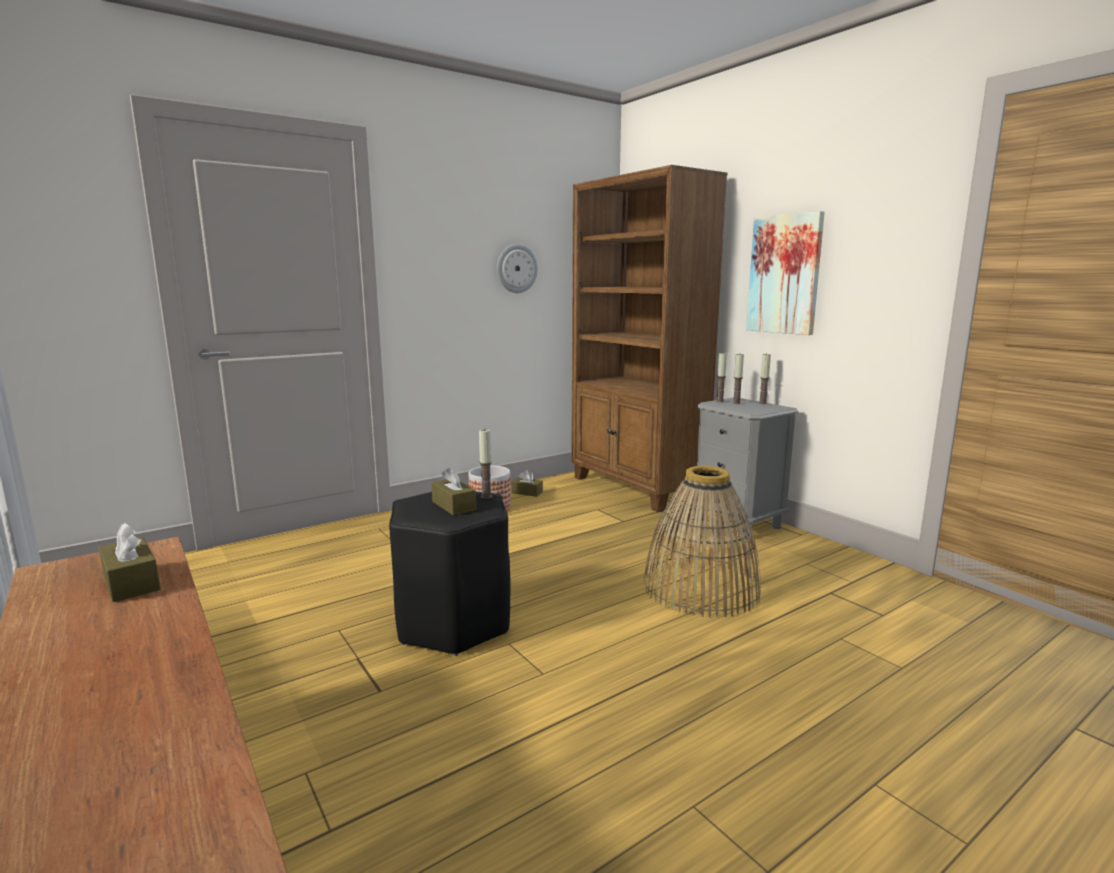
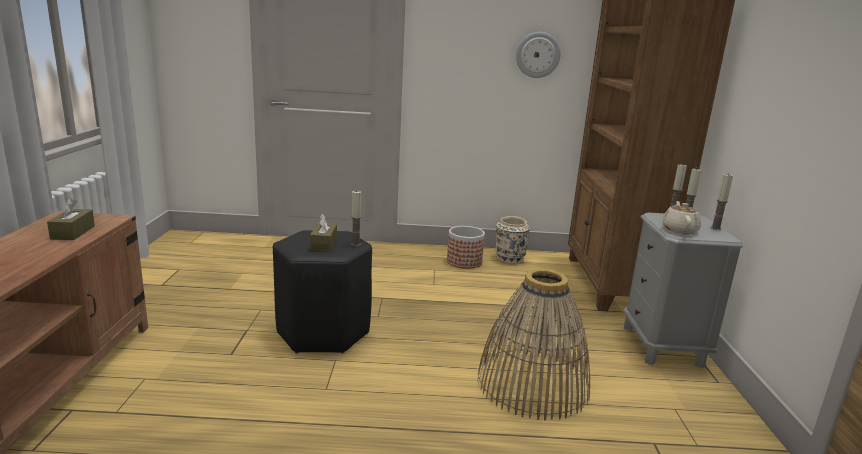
camera: 35 degrees right, 5 degrees up
brown tissue box [511,470,543,497] -> beige vase [495,216,530,264]
picture [746,211,825,335] -> none
none -> beige teapot [663,201,701,234]

